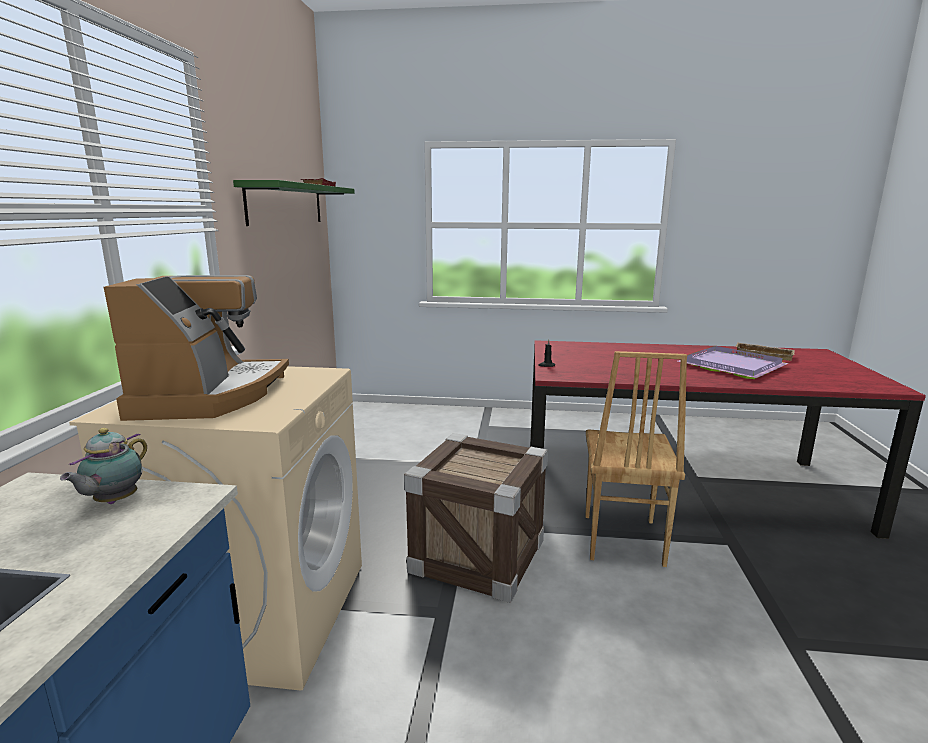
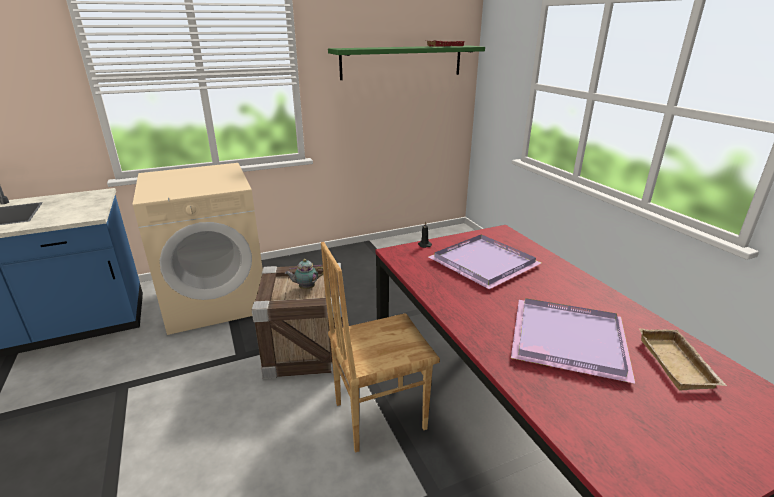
camera: 60 degrees right, 10 degrees up
teapot [60,428,147,504] -> teapot moved to [285,259,323,289]
coffee machine [104,275,289,421] -> none
none -> purple tray [429,234,541,289]

